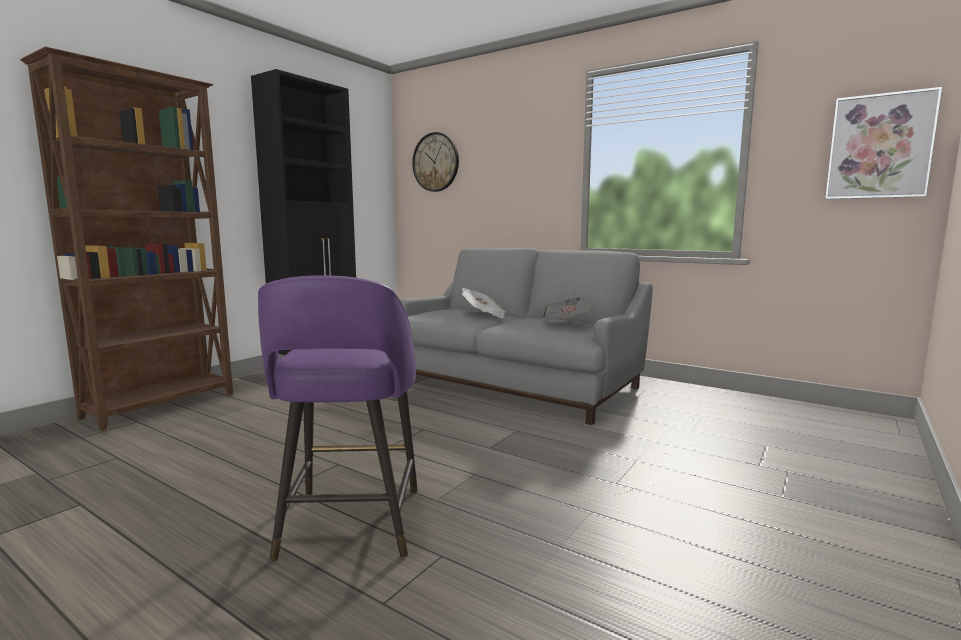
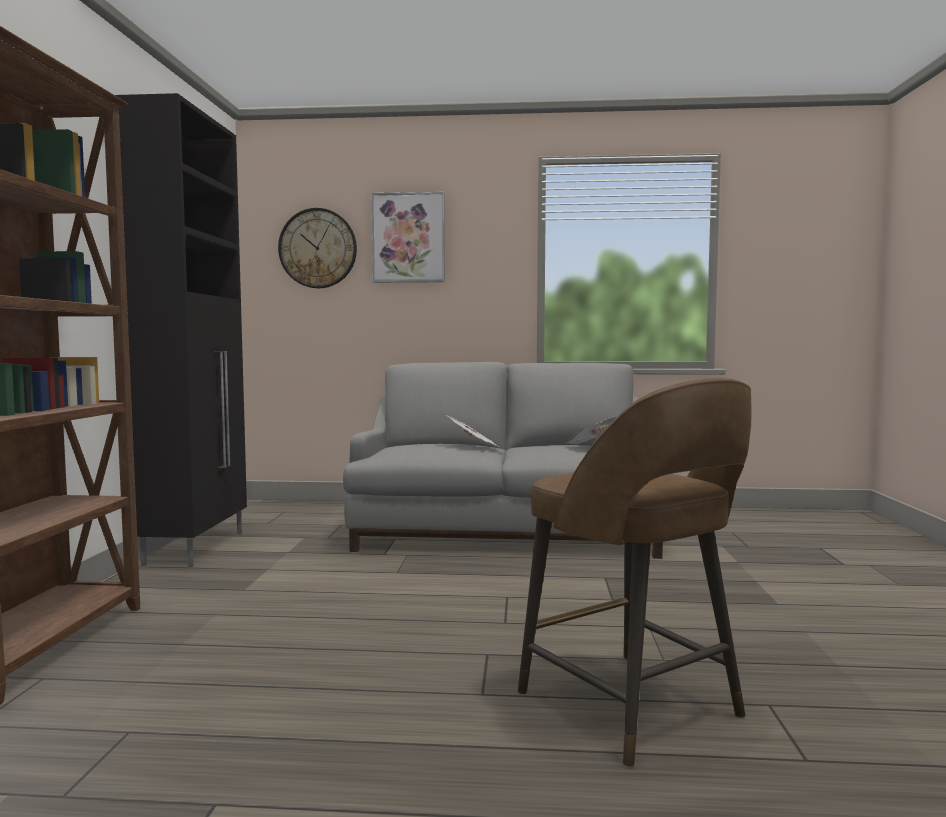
camera: 30 degrees left, 5 degrees down
purple stool [258,275,418,562] -> brown stool [518,378,751,768]
picture [825,87,942,199] -> picture moved to [372,192,445,283]

